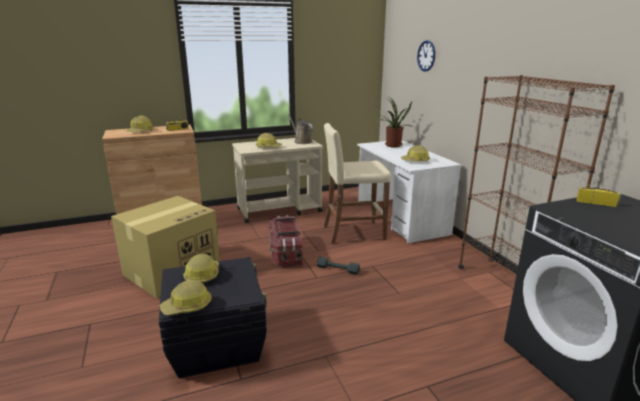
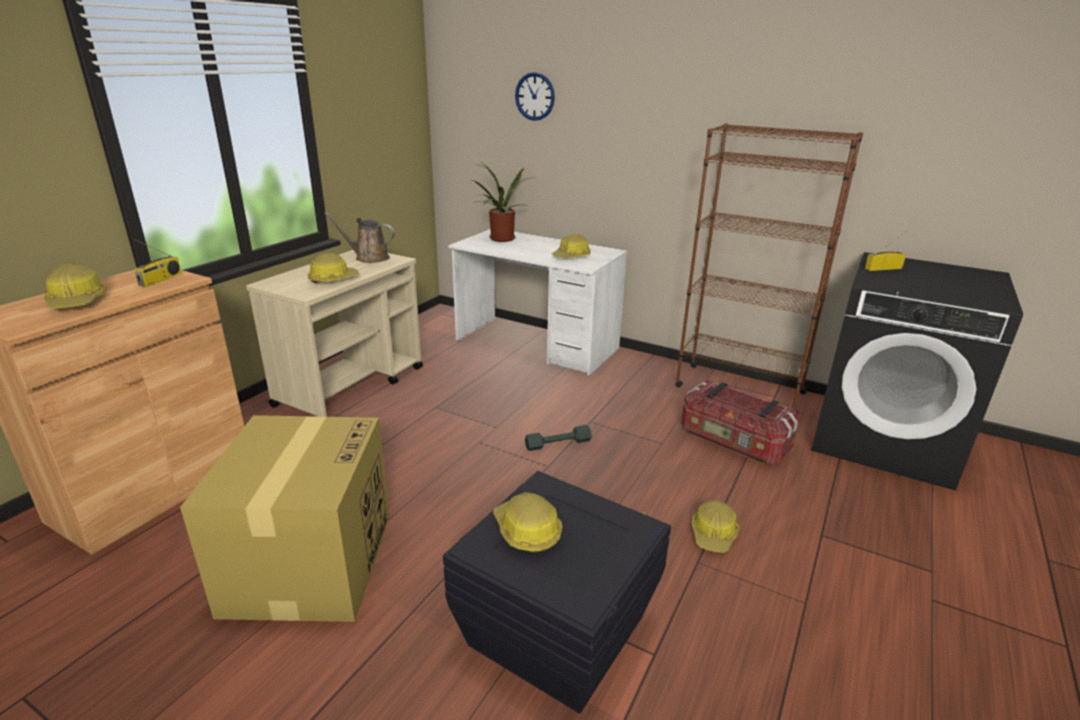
camera: 40 degrees left, 5 degrees up
hard hat [160,280,212,316] -> hard hat moved to [692,500,739,553]
storage box [268,215,303,267] -> storage box moved to [681,380,800,464]
beige stool [324,123,391,244] -> none

